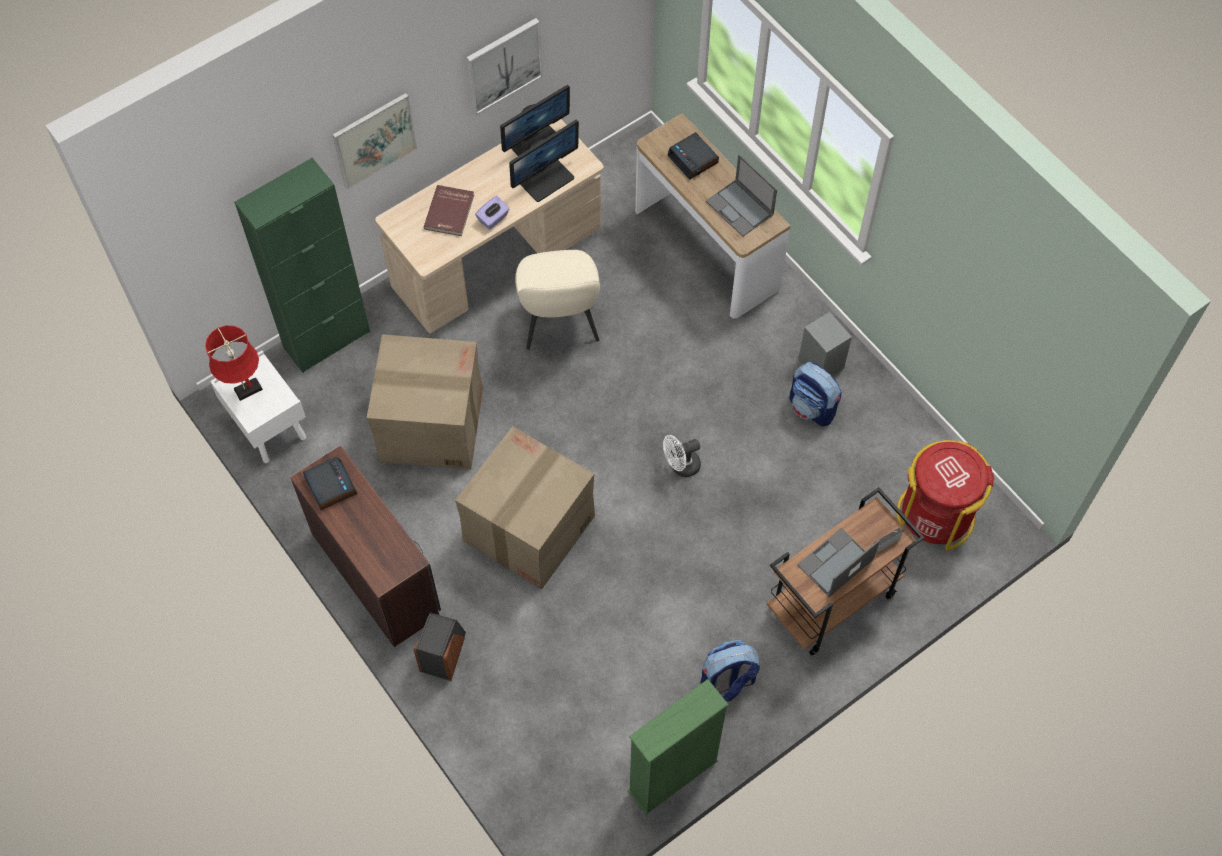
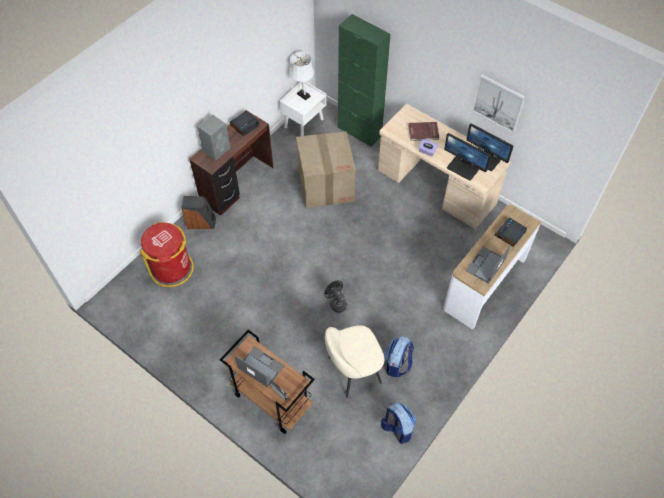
camera: 75 degrees right, 5 degrees down
red table lamp [205,325,263,401] -> white table lamp [289,52,314,100]
picture [332,93,417,189] -> none
cardboard box [455,426,595,590] -> none
beige chair [515,250,600,350] -> beige chair moved to [325,325,385,397]
green bookcase [627,679,729,815] -> none
white fan [663,435,701,477] -> black fan [324,280,347,313]
backpack [701,640,760,701] -> backpack moved to [381,402,416,444]
grey speaker [799,312,852,376] -> grey speaker moved to [197,114,230,160]
red trash can [896,440,994,551] -> red trash can moved to [140,222,194,287]

